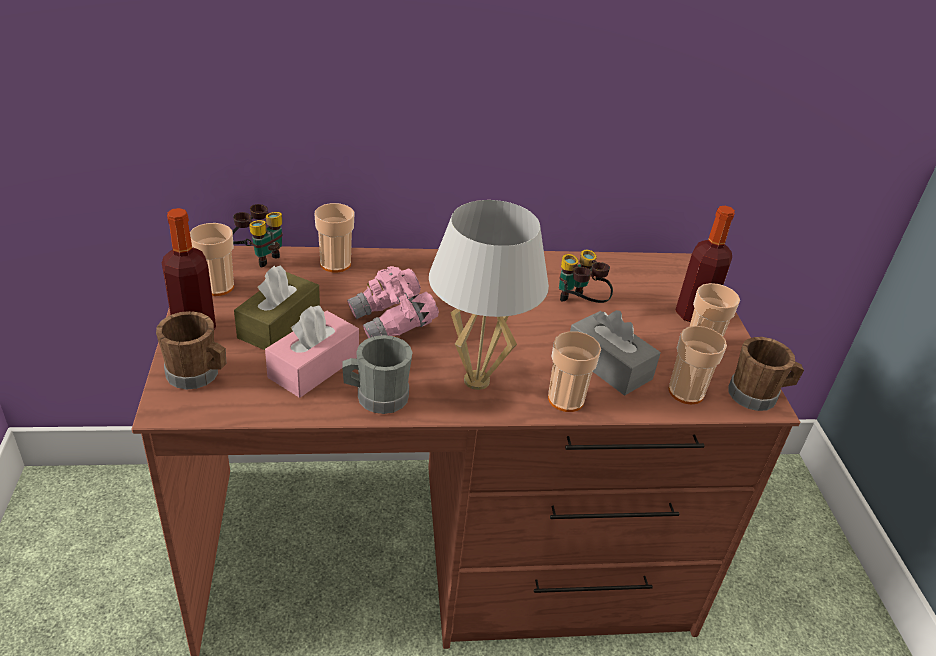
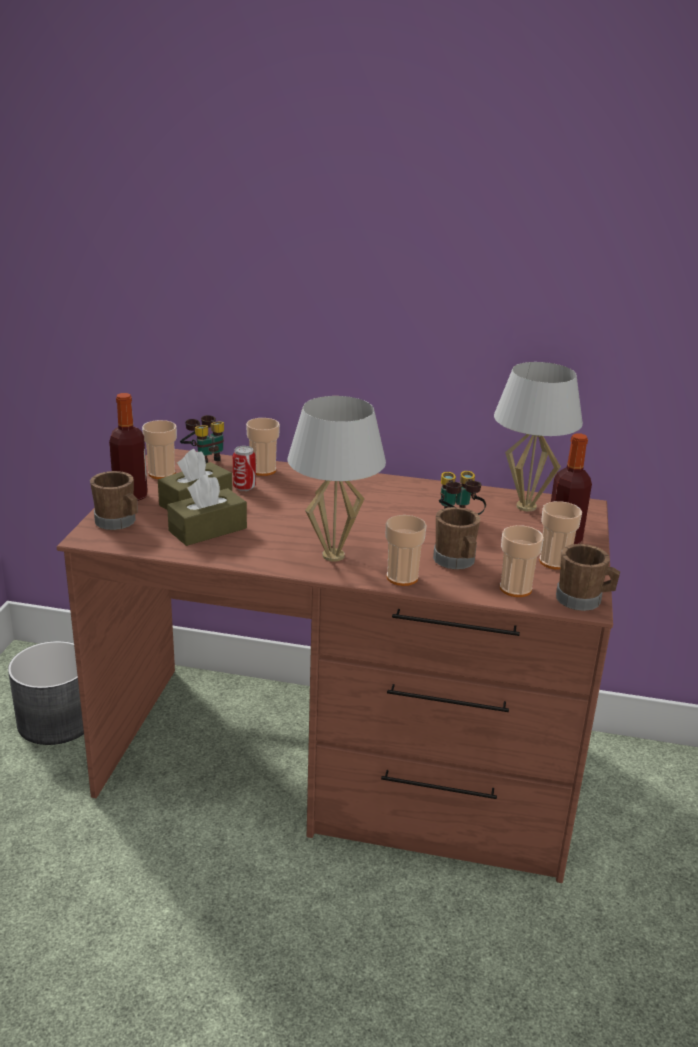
camera: 20 degrees right, 10 degrees down
pink tissue box [265,306,359,398] -> brown tissue box [167,474,247,546]
grey mug [342,335,413,414] -> none
pink binoculars [347,266,439,338] -> none
grey tissue box [570,310,660,395] -> brown mug [433,507,481,570]
none -> grey planter [8,641,84,745]
none -> can [233,446,256,491]
none -> white table lamp [494,362,583,511]

